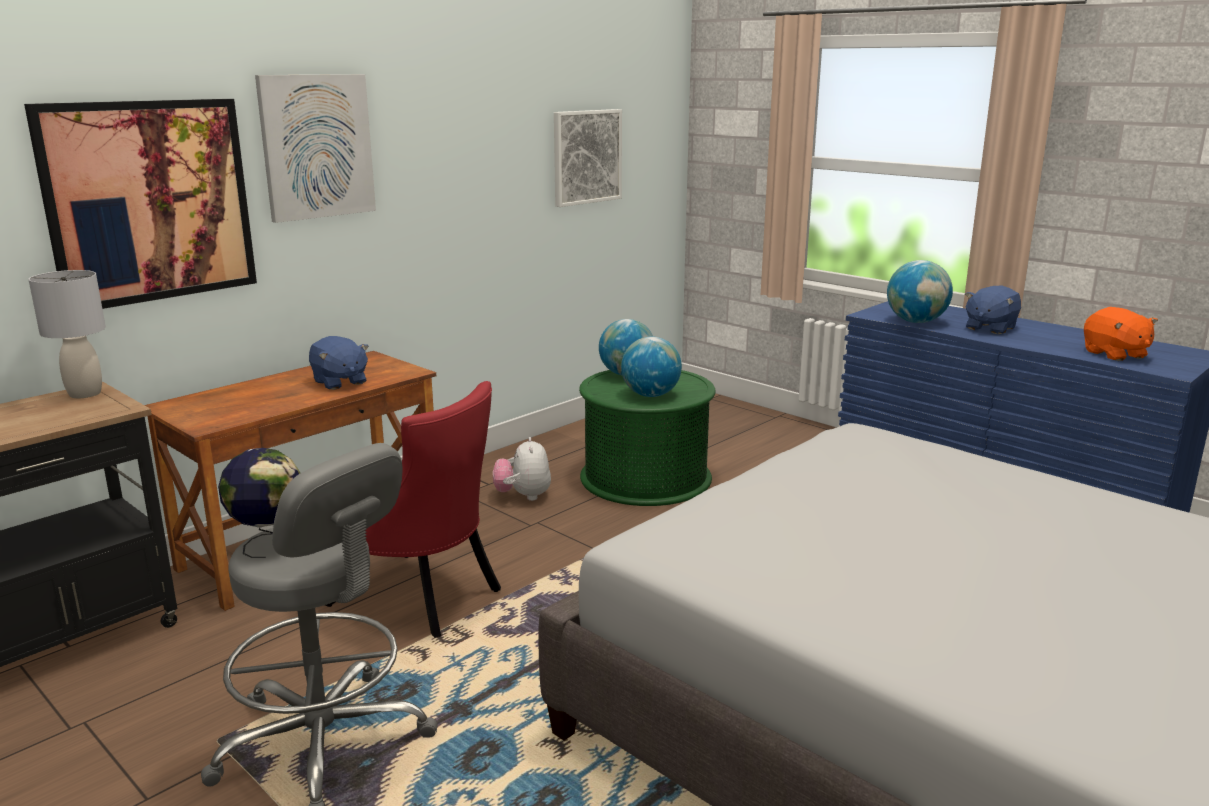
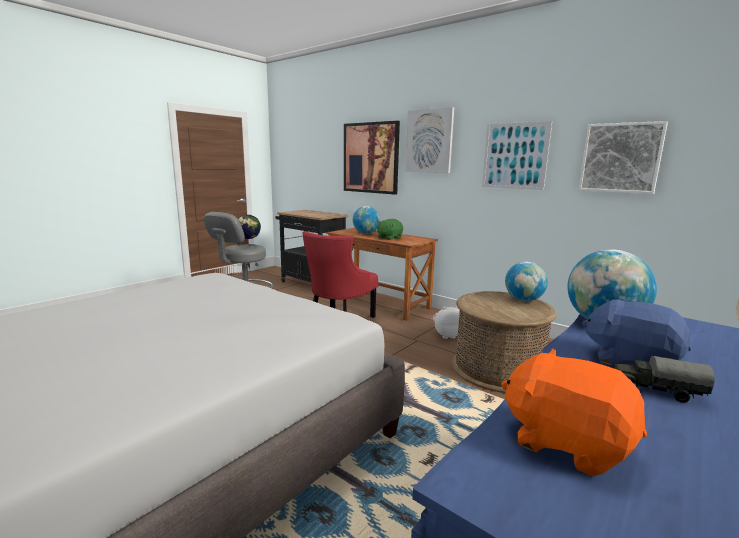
camera: 85 degrees right, 5 degrees down
grey table lamp [28,270,106,398] -> none
blue plush toy [309,336,369,390] -> green plush toy [377,219,403,240]
green coffee table [579,370,716,506] -> brown coffee table [452,291,557,393]
globe [621,336,682,397] -> globe moved to [353,206,380,234]
orange plush toy [1084,307,1158,361] -> orange plush toy turned 60 degrees clockwise [502,348,647,476]
none -> picture [482,121,552,190]
none -> toy truck [613,356,715,403]

